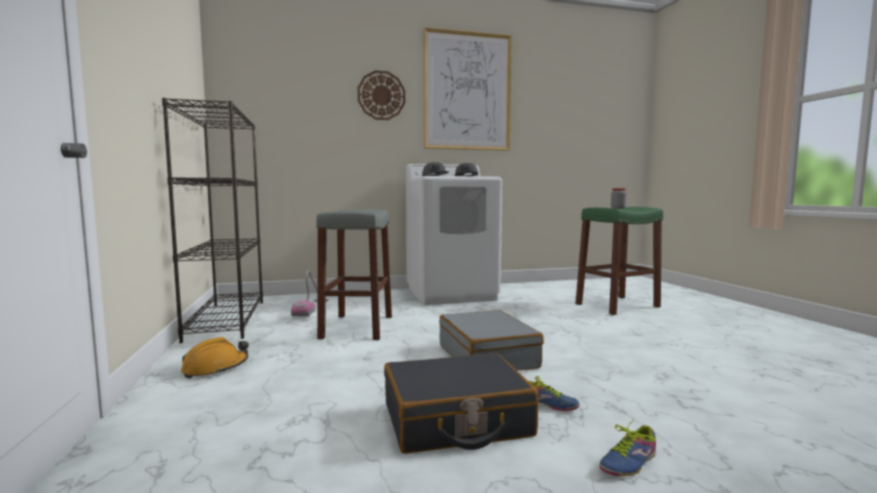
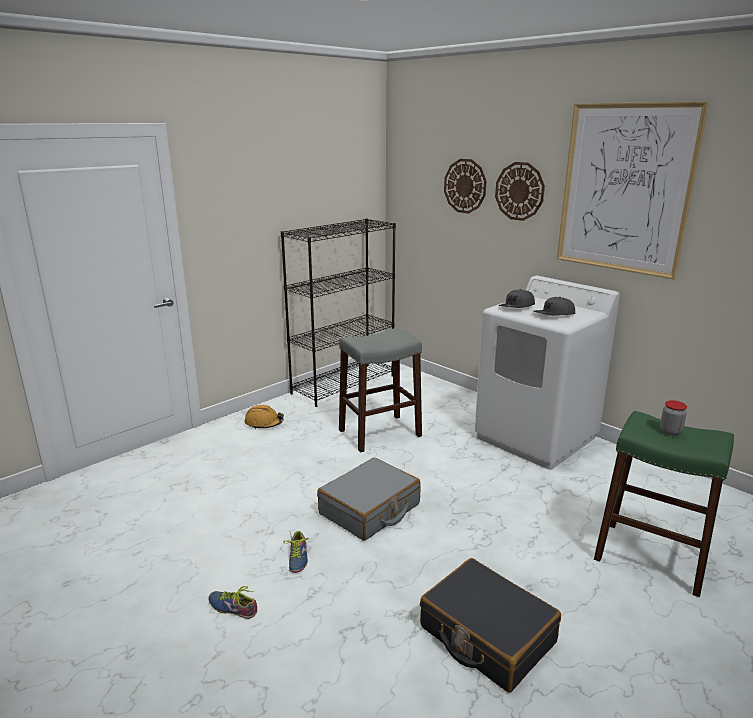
camera: 60 degrees right, 15 degrees up
vacuum cleaner [291,270,328,317] -> none
black suitcase [384,353,538,454] -> black suitcase moved to [420,558,561,693]
none -> wall clock [444,159,487,214]

